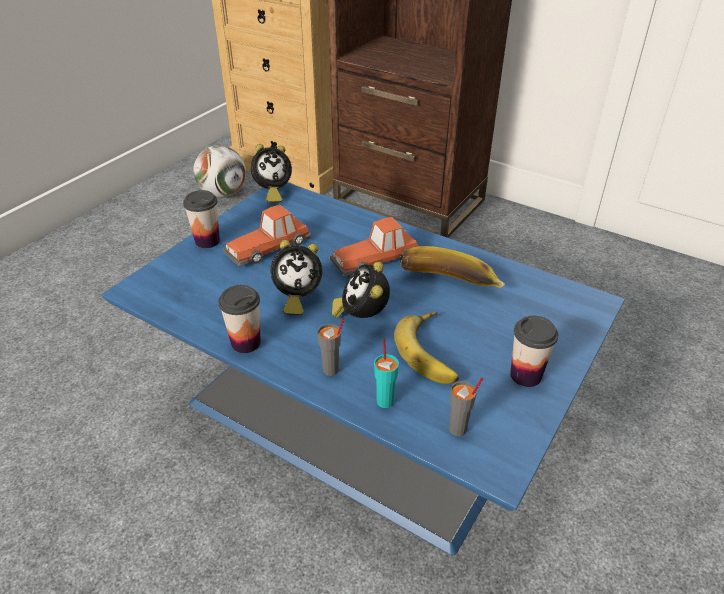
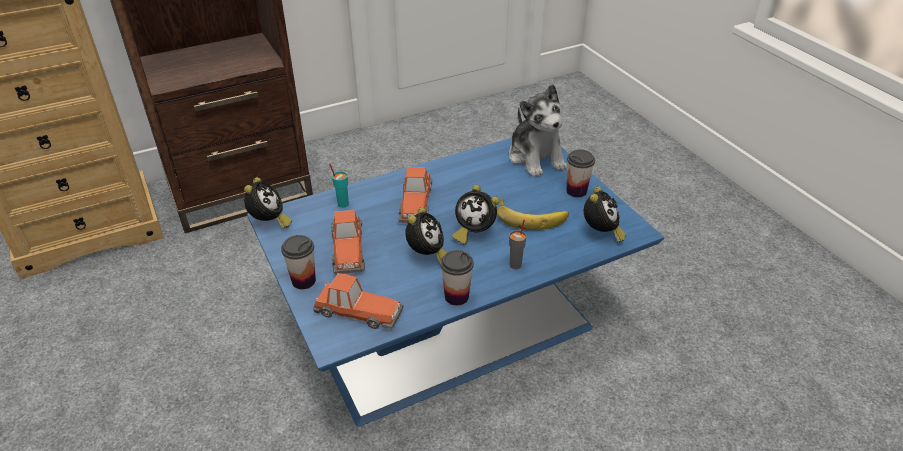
camera: 60 degrees left, 0 degrees up
football [193,145,246,198] -> none
turquoise cup [374,339,399,408] -> turquoise cup moved to [329,164,349,208]
banana [400,246,505,288] -> none
grey cup [449,378,483,436] -> alarm clock [584,186,626,242]
none -> toy car [313,273,404,329]
none -> plush toy [509,84,567,177]

